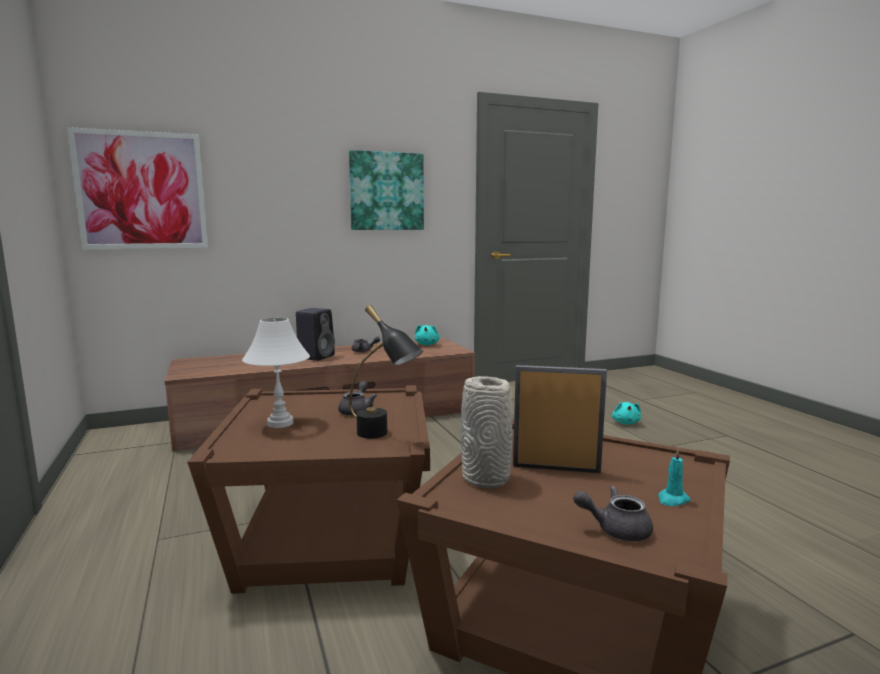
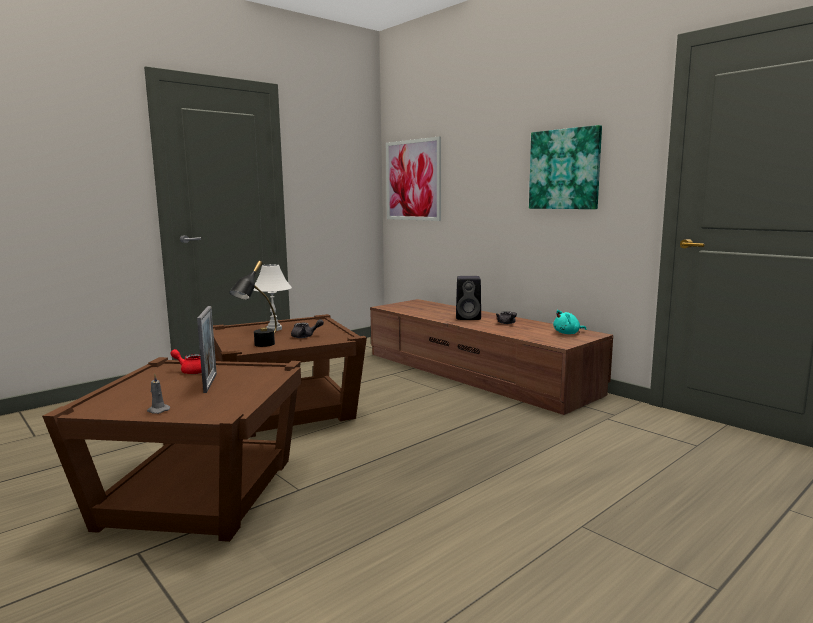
camera: 70 degrees right, 0 degrees up
grey vase [461,376,513,488] -> red teapot [170,349,202,374]
grey teapot [573,486,653,541] -> none
turquoise plush toy [612,402,641,424] -> none
turquoise candle [658,448,691,506] -> grey candle [147,374,170,414]

